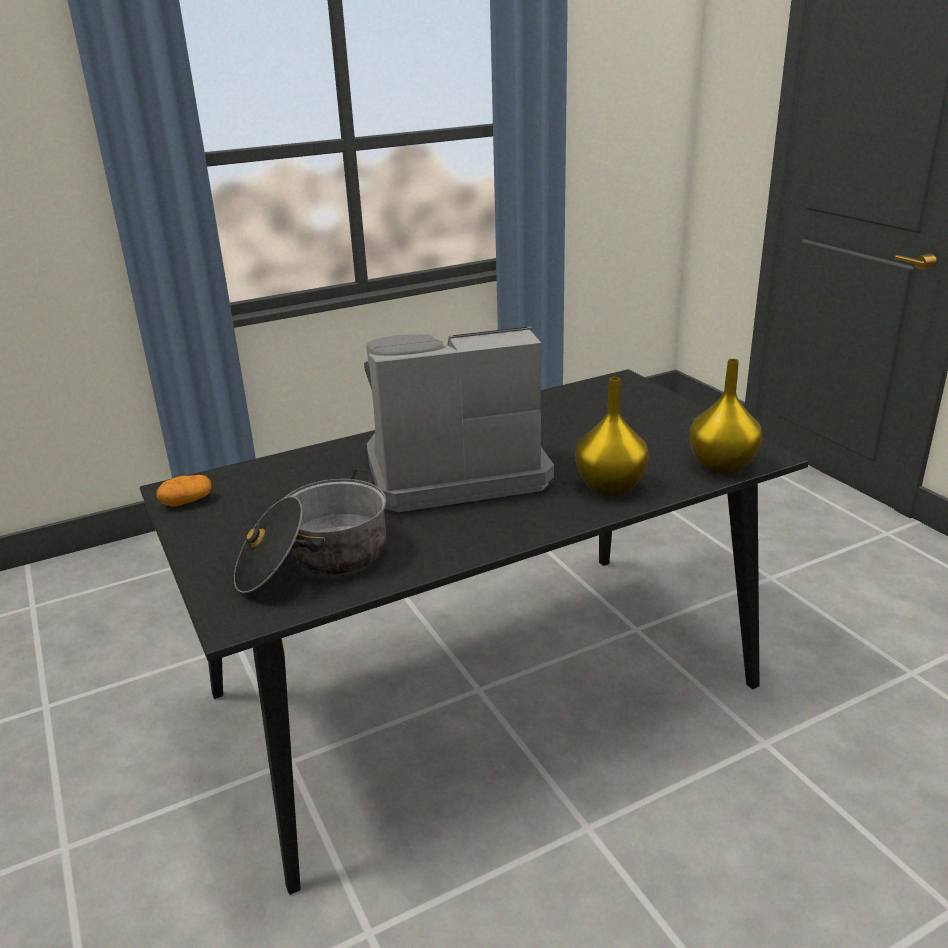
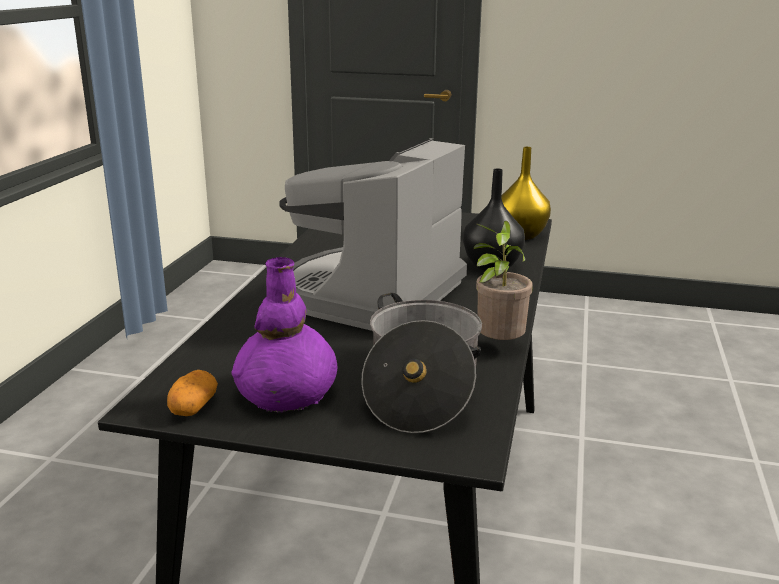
camera: 50 degrees left, 5 degrees down
yellow vase [575,377,649,496] -> black vase [463,168,525,271]
none -> purple vase [231,257,337,412]
none -> potted plant [473,221,533,340]

